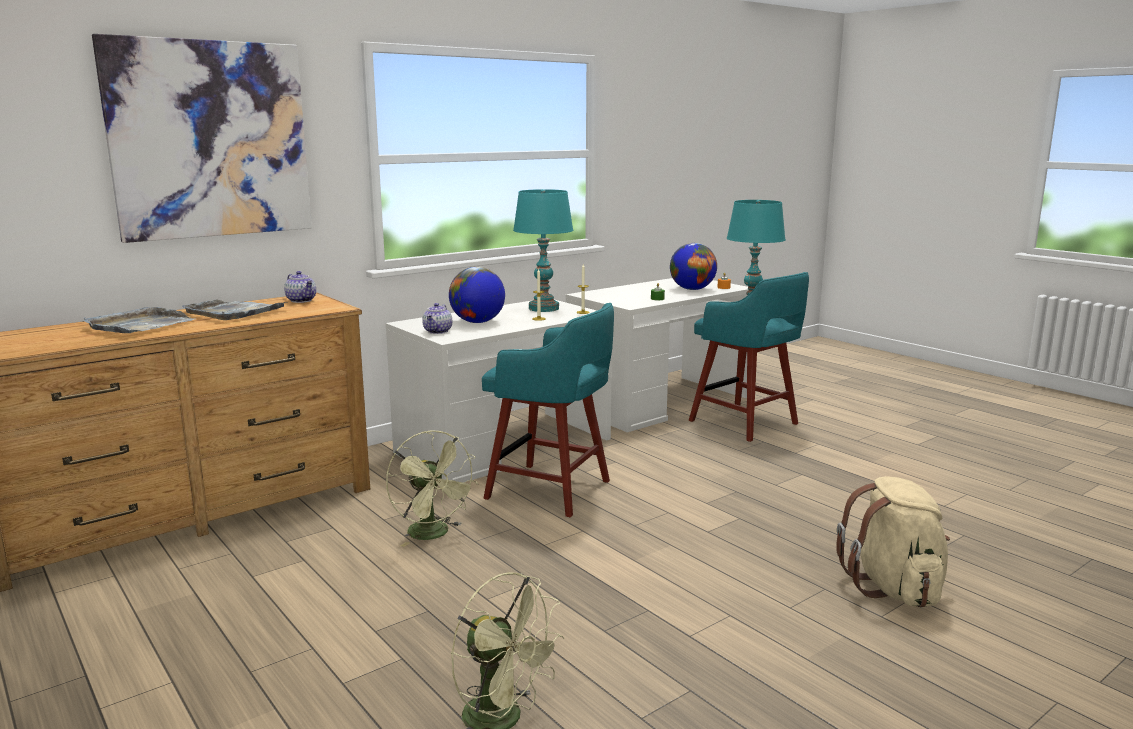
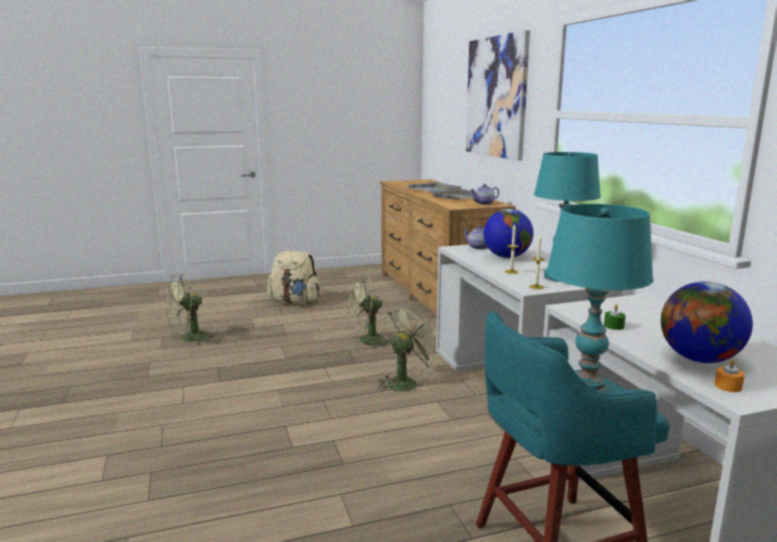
camera: 110 degrees right, 0 degrees up
turquoise stool [482,303,614,517] -> green fan [378,305,441,391]
beige backpack [836,476,950,608] -> beige backpack moved to [267,251,320,304]

